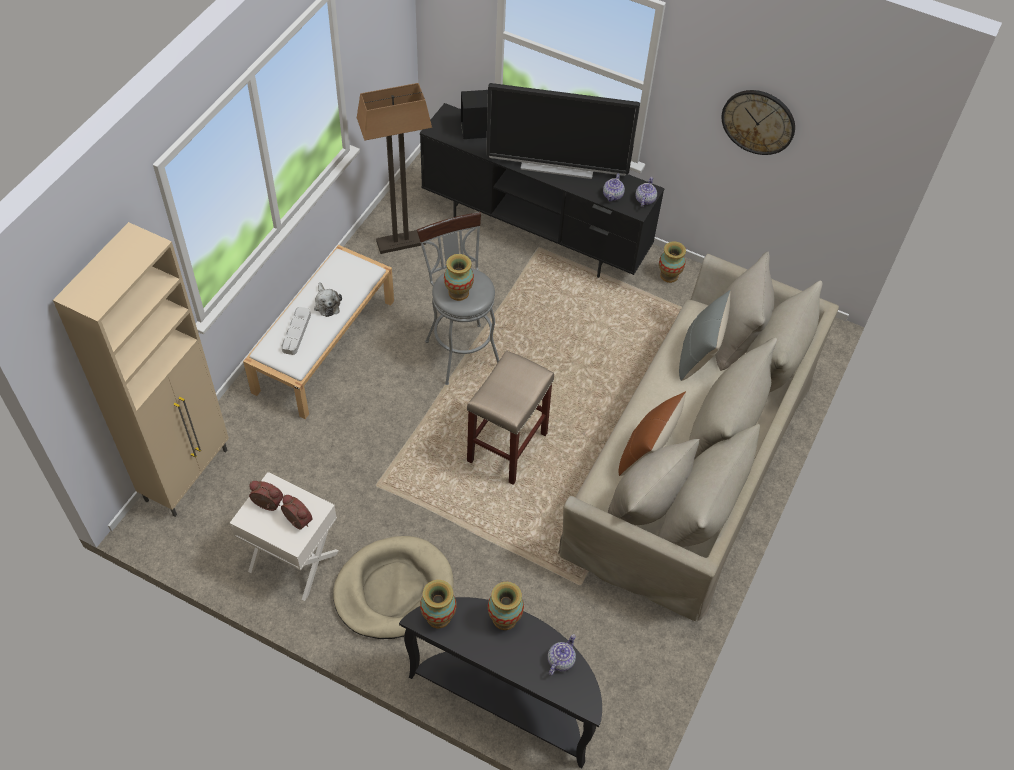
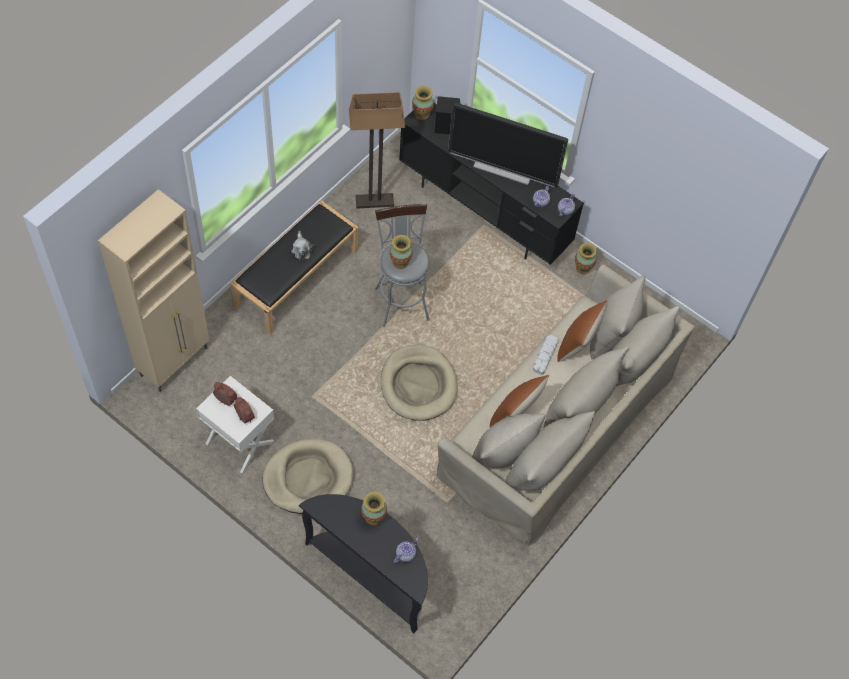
camera: 10 degrees right, 5 degrees up
white bench [243,245,394,419] -> black bench [230,200,359,334]
grey tray [281,307,311,355] -> grey tray moved to [533,335,558,375]
vase [420,580,457,628] -> vase moved to [412,86,434,120]
beige stool [467,350,554,485] -> beige dog bed [381,345,458,421]
grey pillow [679,290,730,381] -> brown pillow [557,300,608,362]
wall clock [722,90,795,155] -> none

